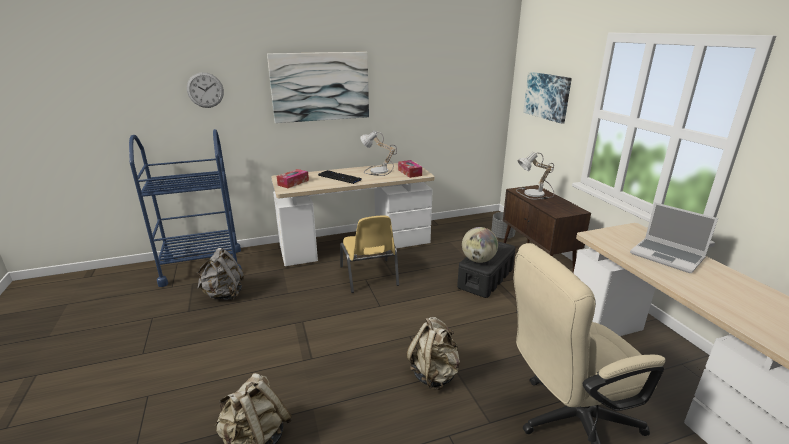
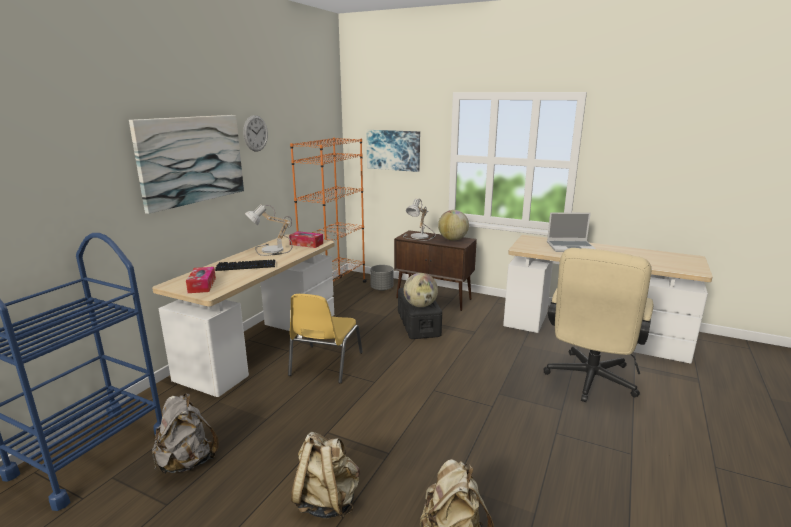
camera: 45 degrees left, 5 degrees down
wall clock [187,72,224,108] -> wall clock moved to [243,115,268,152]
yellow chair [340,215,399,293] -> yellow chair turned 75 degrees clockwise [288,294,363,383]
beige backpack [406,317,460,390] -> beige backpack moved to [291,432,360,519]
none -> orange bookcase [290,137,367,283]
none -> globe [438,210,469,241]

